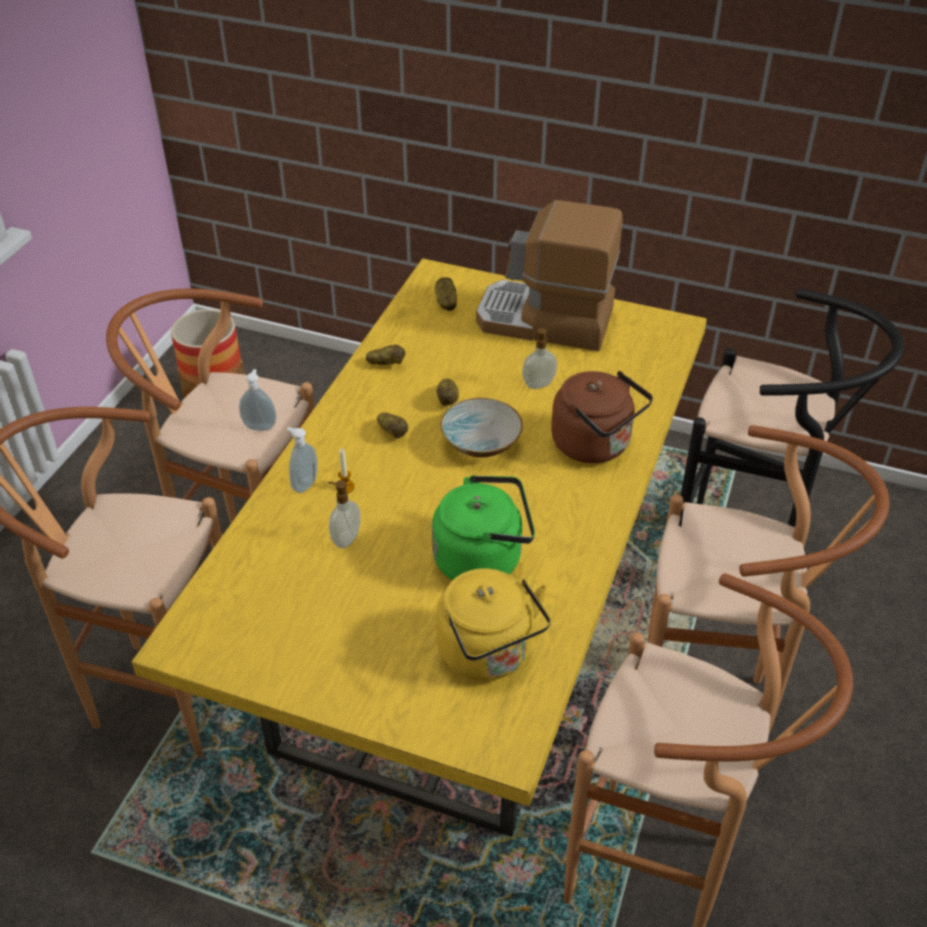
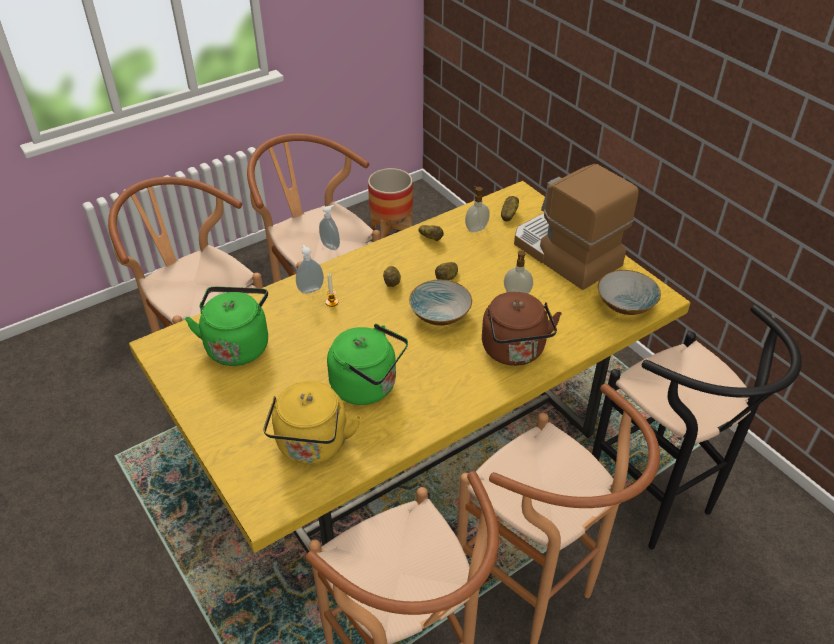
camera: 35 degrees right, 0 degrees up
soap dispenser [328,480,361,548] -> soap dispenser moved to [465,186,490,232]
none -> green kettle [185,287,268,366]
none -> bowl [598,270,661,315]

